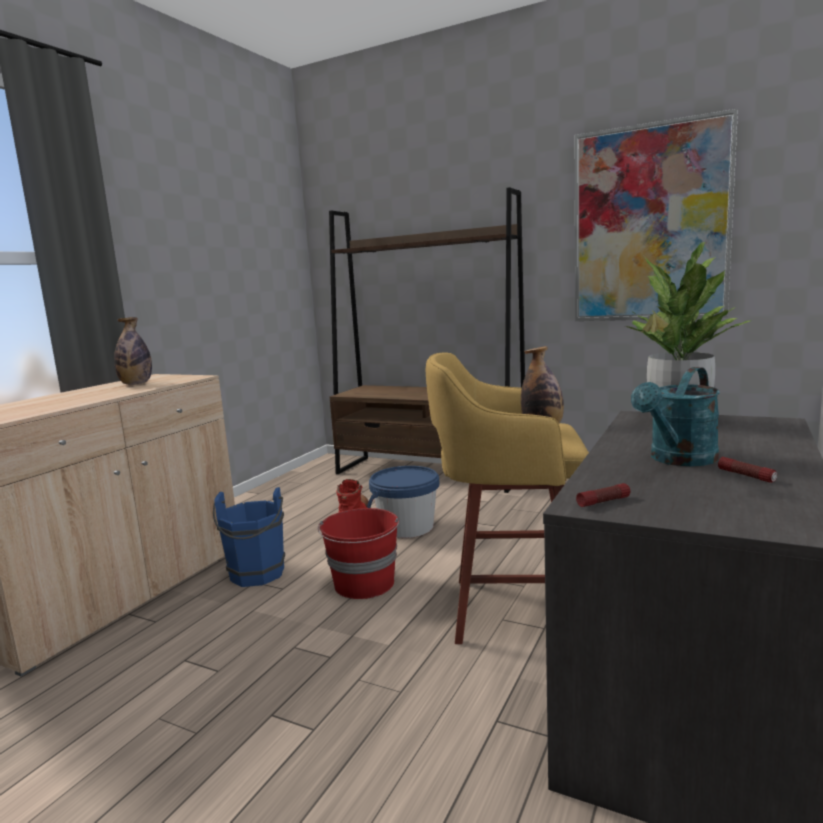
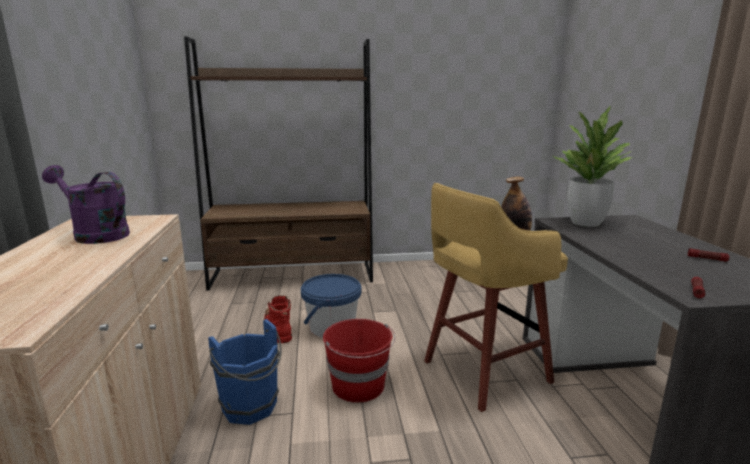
camera: 35 degrees left, 5 degrees up
bottle [114,317,152,385] -> purple watering can [42,165,130,244]
picture [575,109,738,321] -> none
turquoise watering can [631,367,720,466] -> none

